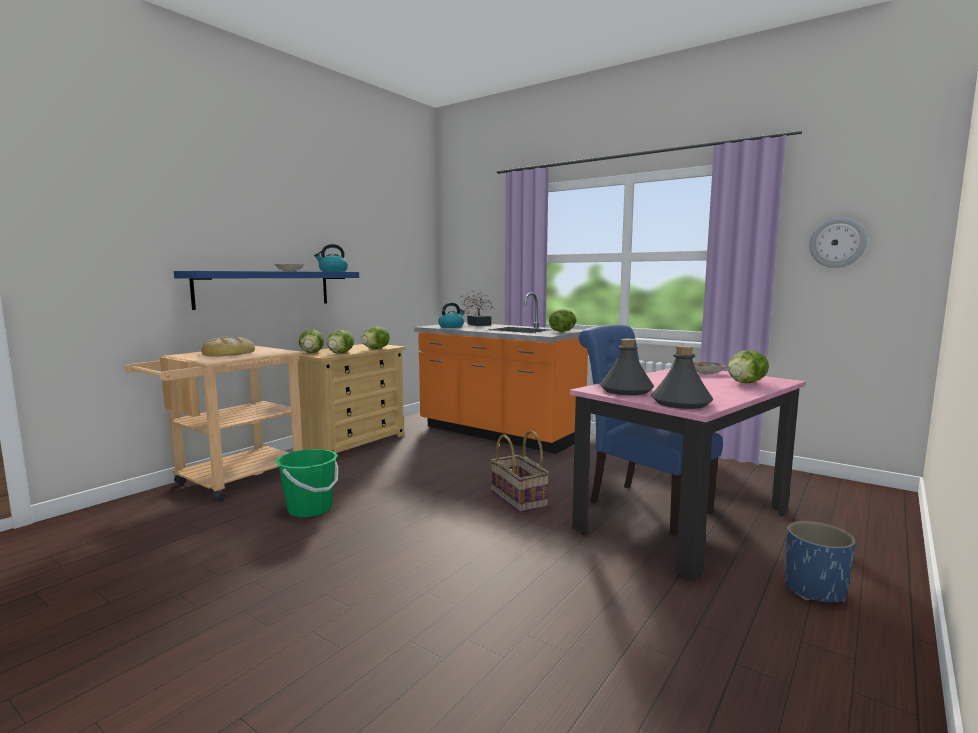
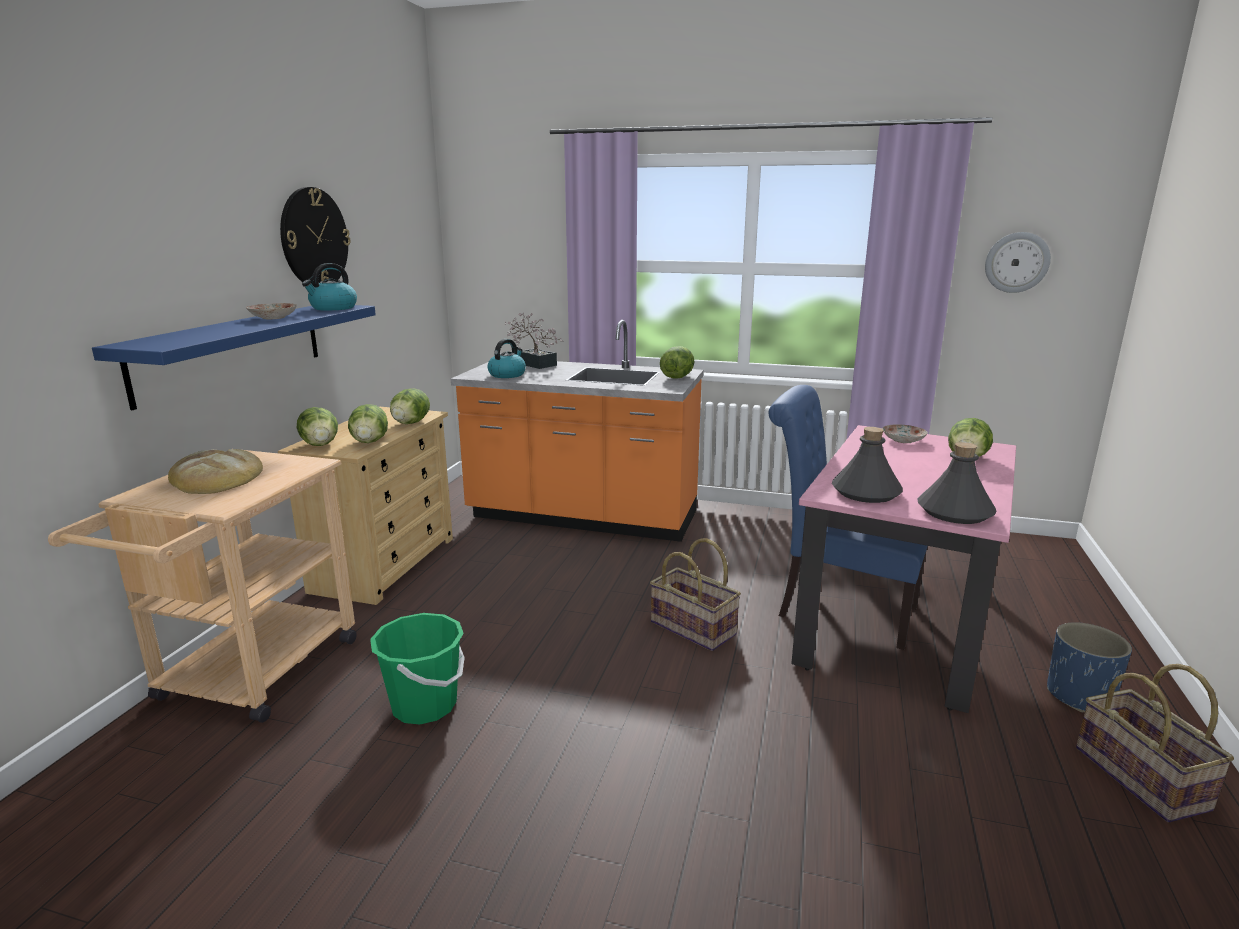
camera: 20 degrees left, 10 degrees up
none -> wall clock [280,187,351,286]
none -> basket [1076,664,1234,822]

